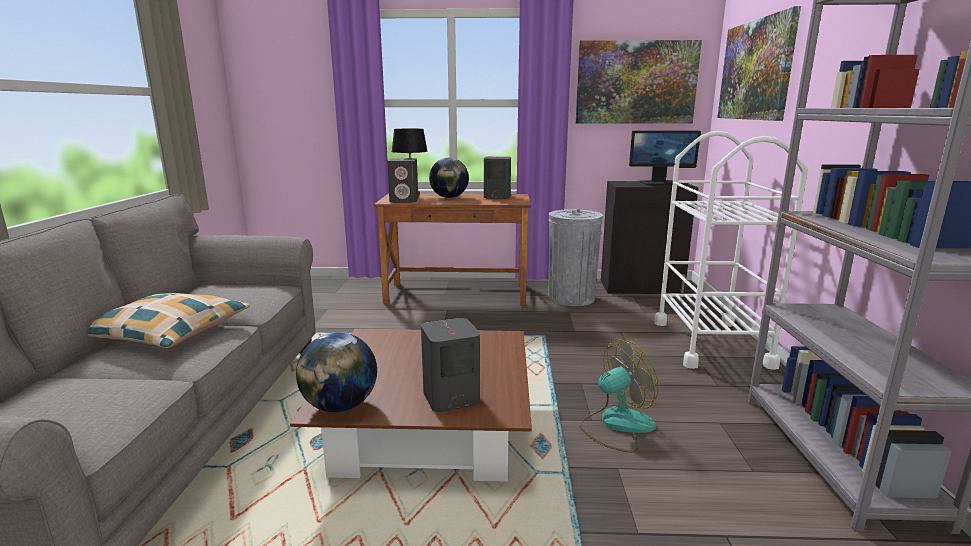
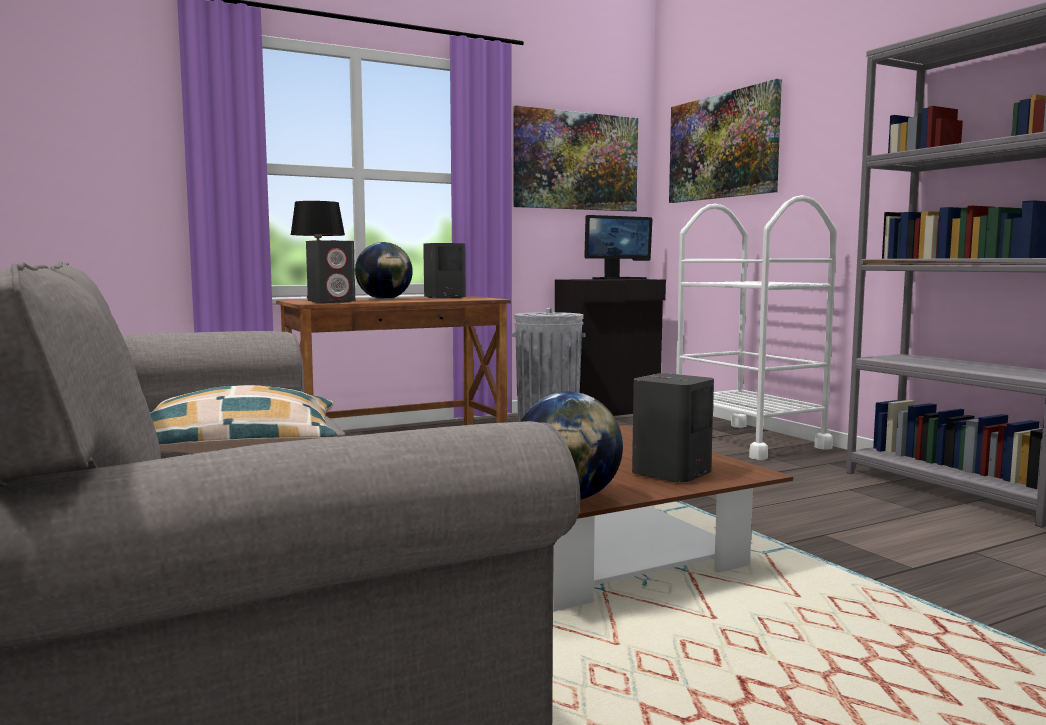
camera: 30 degrees left, 10 degrees down
fan [580,339,659,452] -> none

